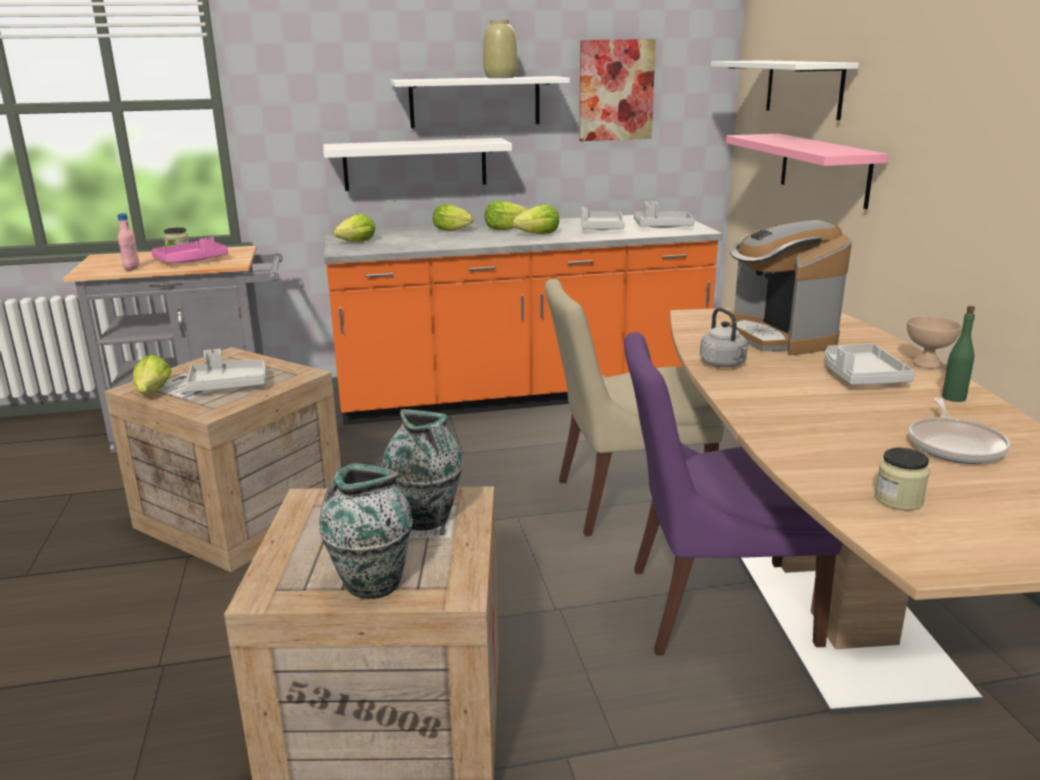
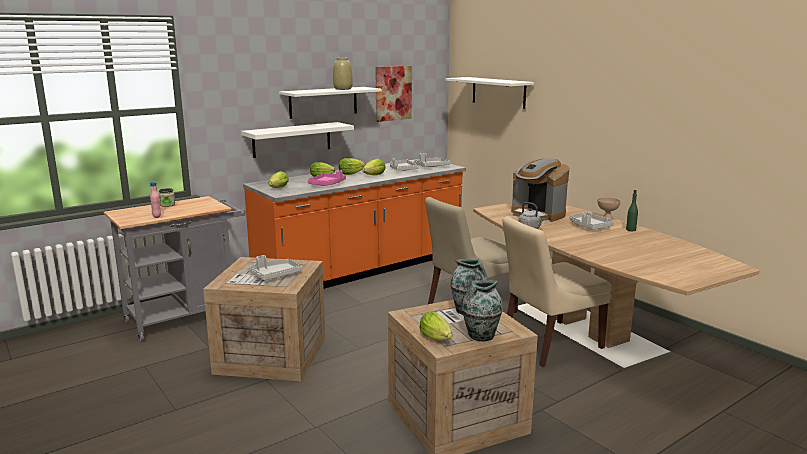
camera: 25 degrees left, 5 degrees down
lettuce [133,355,172,394] -> lettuce moved to [420,312,452,341]
pink tray [151,237,228,263] -> pink tray moved to [308,170,346,186]
purple chair [624,332,843,655] -> beige chair [503,216,612,367]
pink shelf [726,134,888,209] -> none
jar [875,448,930,511] -> none
frying pan [909,398,1010,464] -> none

